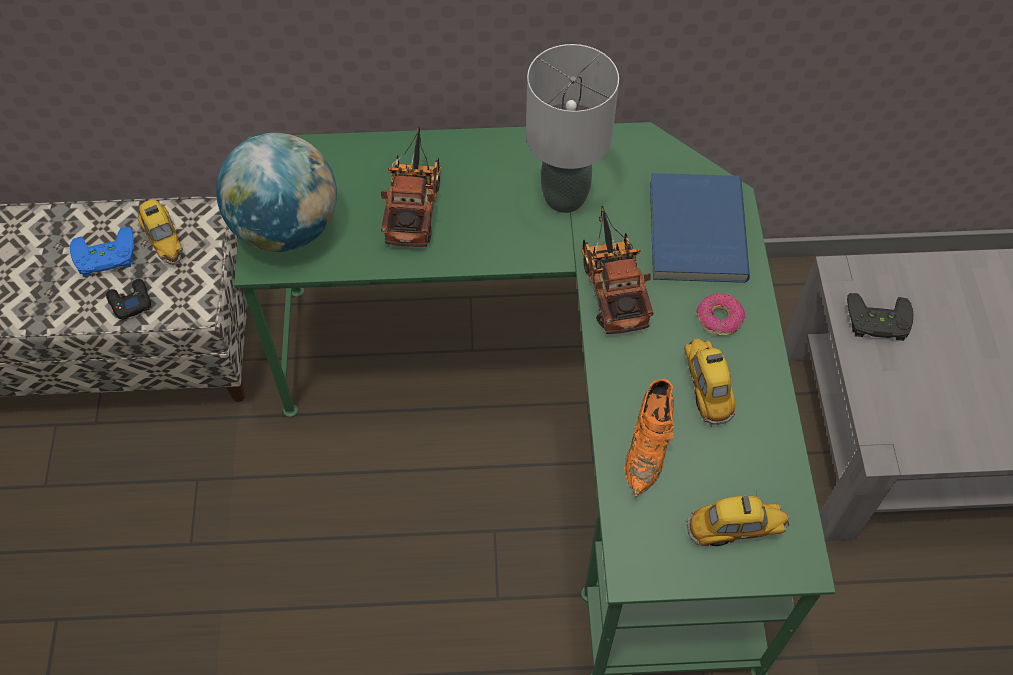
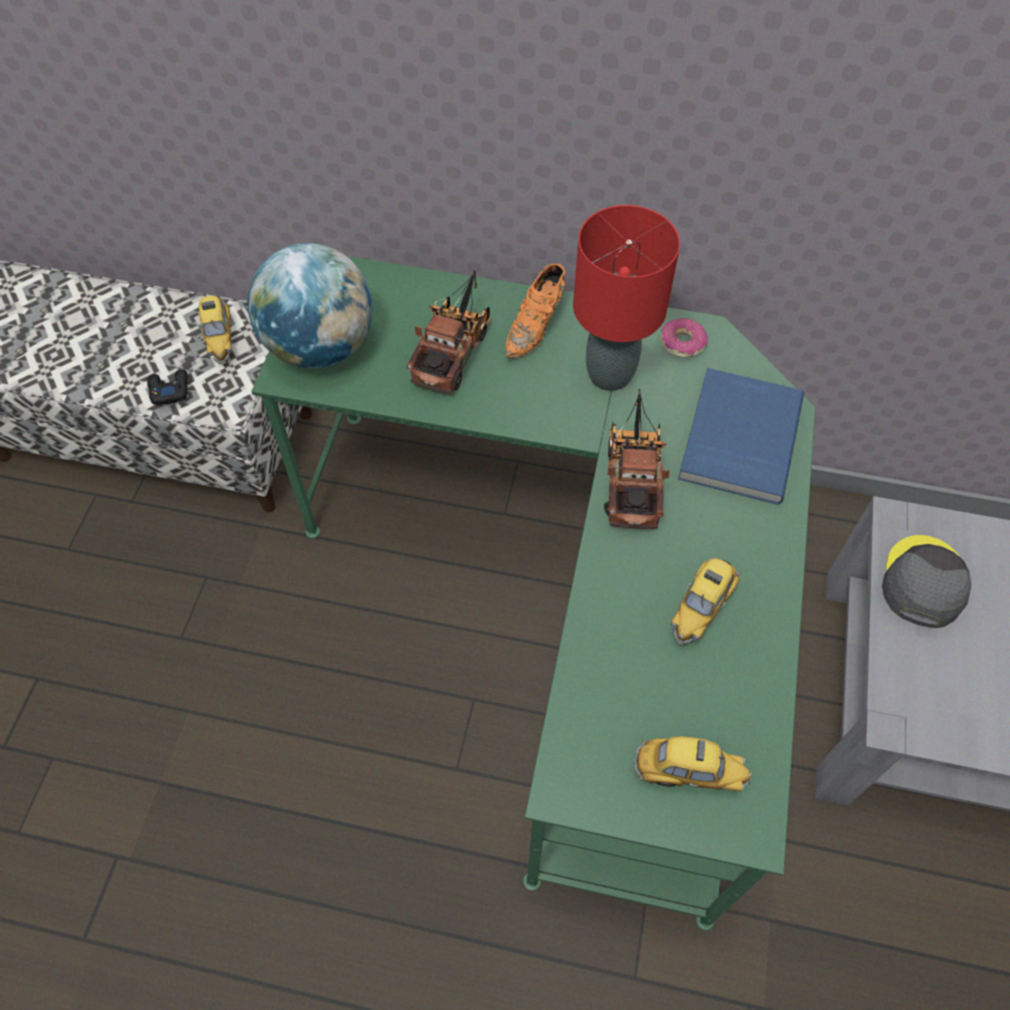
camera: 15 degrees right, 0 degrees up
blue game controller [70,227,134,277] -> none
grey table lamp [526,44,619,213] -> red table lamp [573,205,680,391]
orange shoe [624,379,674,497] -> orange shoe moved to [506,264,566,358]
toy car [684,338,735,427] -> toy car turned 150 degrees counterclockwise [671,558,740,646]
donut [696,293,746,336] -> donut moved to [661,318,708,357]
black game controller [847,293,913,341] -> grey cap [882,535,971,628]

